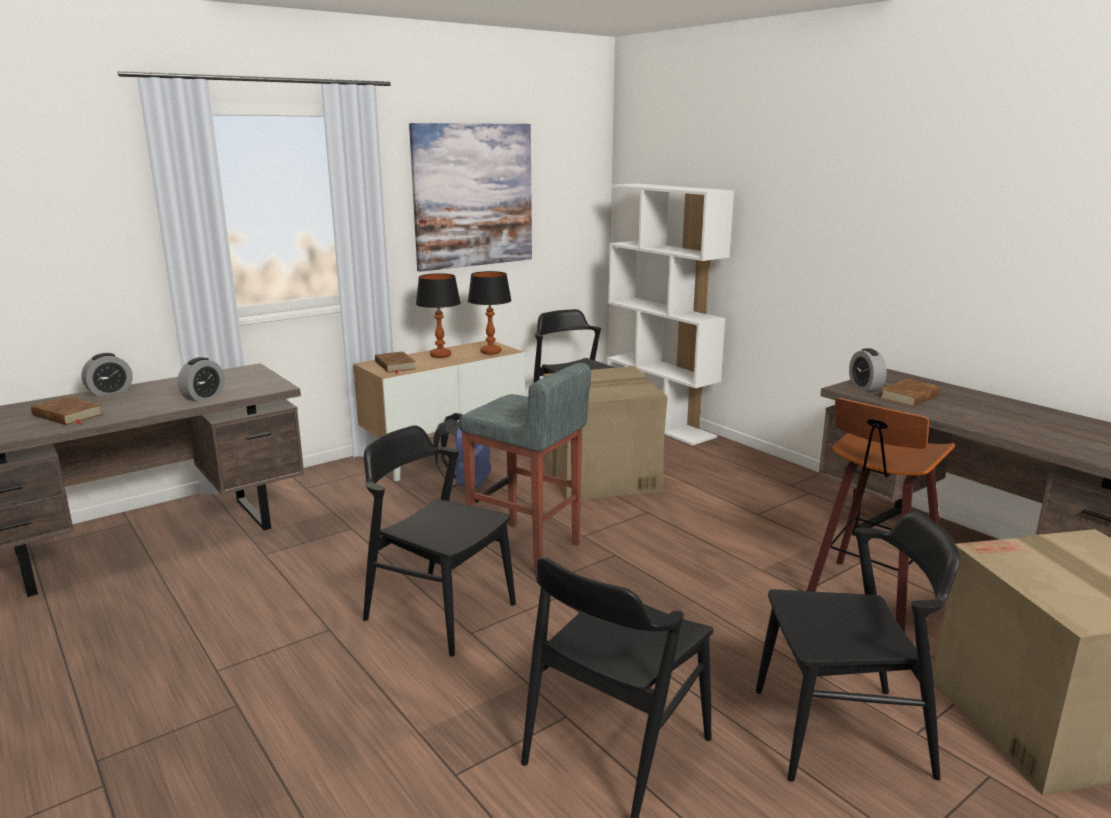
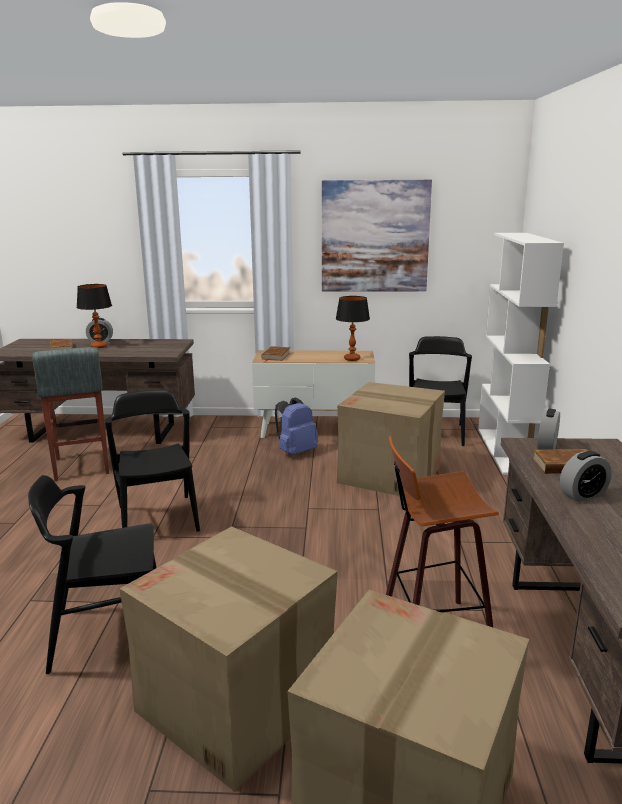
camera: 40 degrees right, 0 degrees up
alarm clock [178,357,224,402] -> alarm clock moved to [560,451,612,502]
table lamp [416,273,461,358] -> table lamp moved to [76,284,112,348]
grey stool [458,363,591,575] -> grey stool moved to [32,347,109,481]
black chair [756,511,960,782] -> cardboard box [119,526,338,792]

